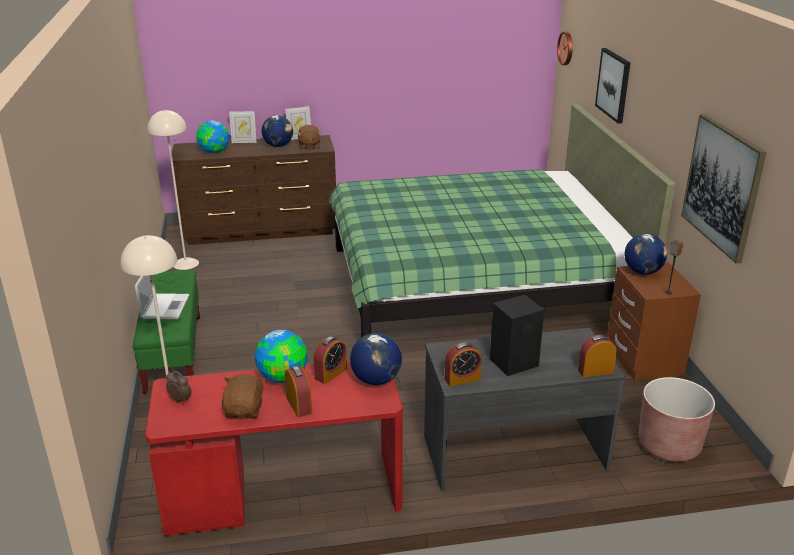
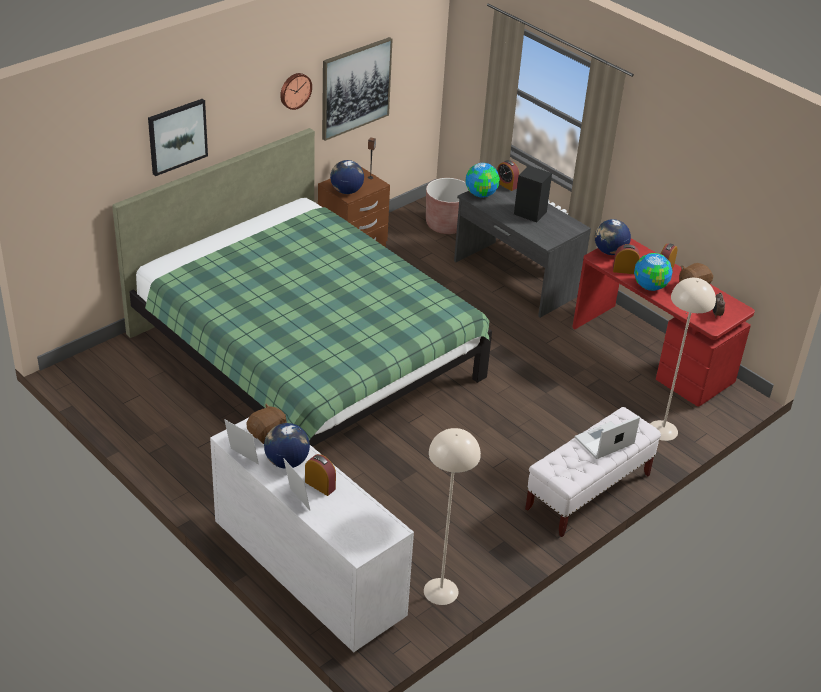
camera: 125 degrees left, 10 degrees up
green bench [132,270,200,394] -> white bench [525,407,661,537]
brown dresser [172,135,336,245] -> white dresser [210,417,414,653]
globe [196,120,229,153] -> globe moved to [465,163,500,197]
alarm clock [445,342,482,387] -> alarm clock moved to [305,454,336,496]
wall clock [557,32,573,65] -> wall clock moved to [280,73,312,110]

